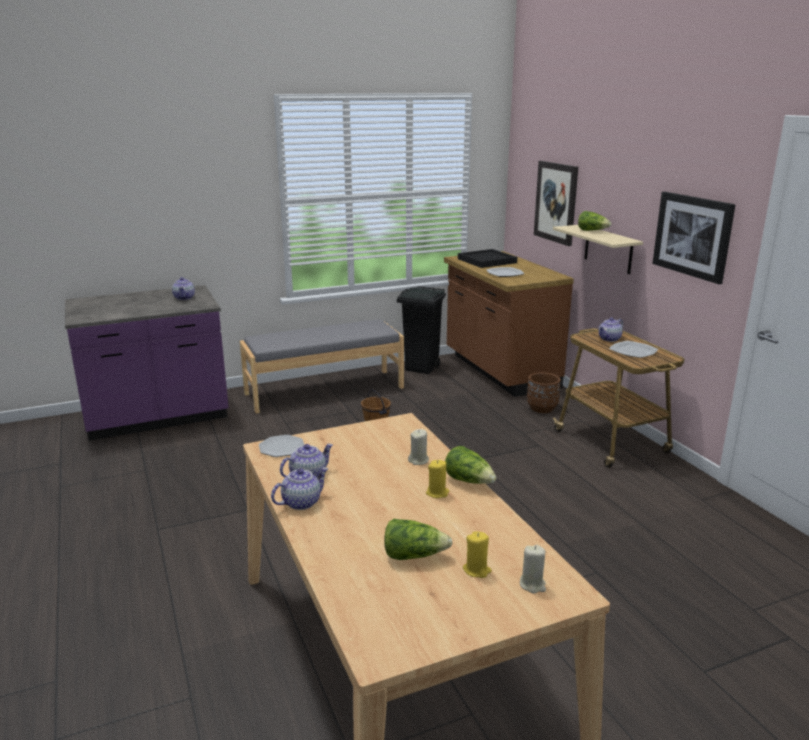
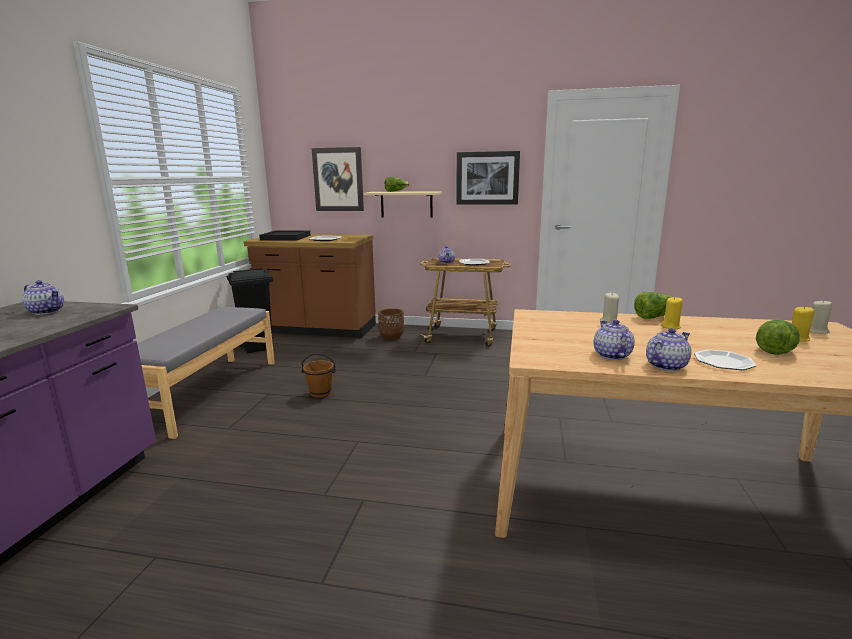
camera: 55 degrees left, 5 degrees down
plate [259,435,304,457] -> plate moved to [694,349,757,370]
teapot [271,467,328,510] -> teapot turned 60 degrees clockwise [646,328,691,371]

